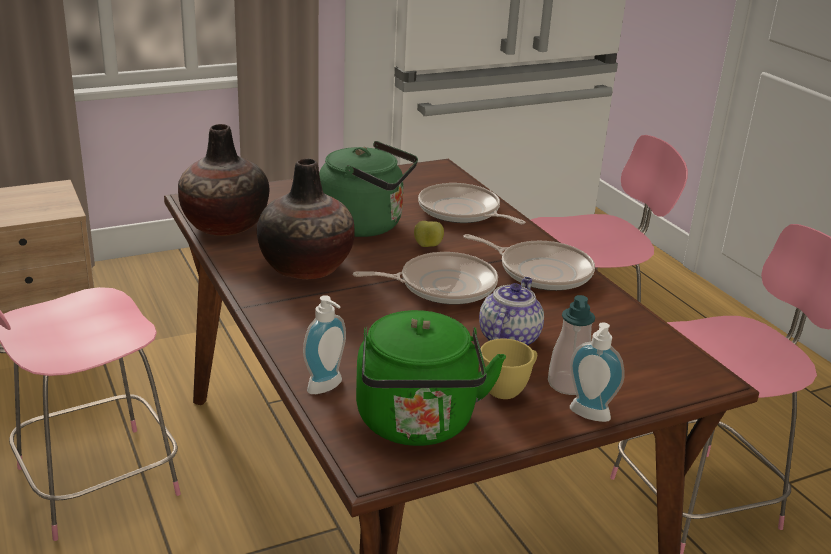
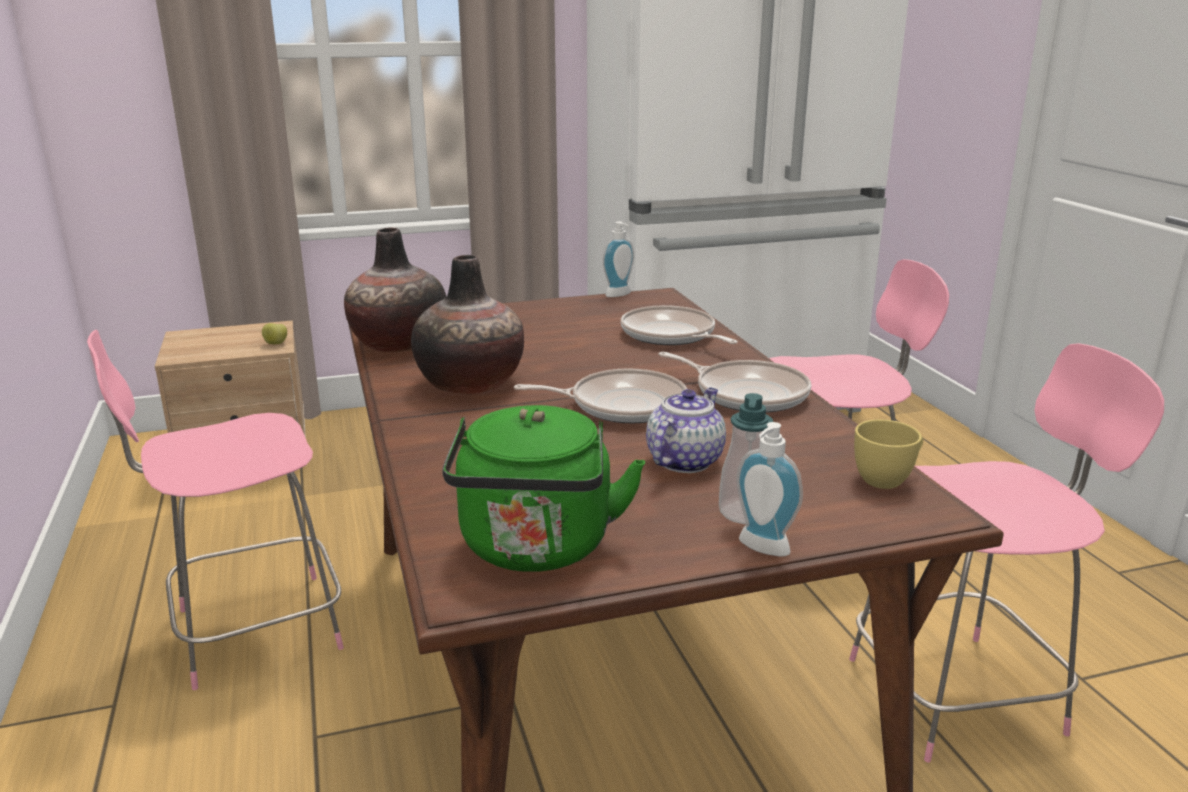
camera: 10 degrees right, 5 degrees down
soap dispenser [303,295,346,394] -> soap dispenser moved to [603,222,634,297]
green kettle [319,141,418,237] -> none
apple [414,221,444,247] -> apple moved to [262,323,287,344]
yellow cup [480,338,537,399] -> yellow cup moved to [854,419,923,489]

